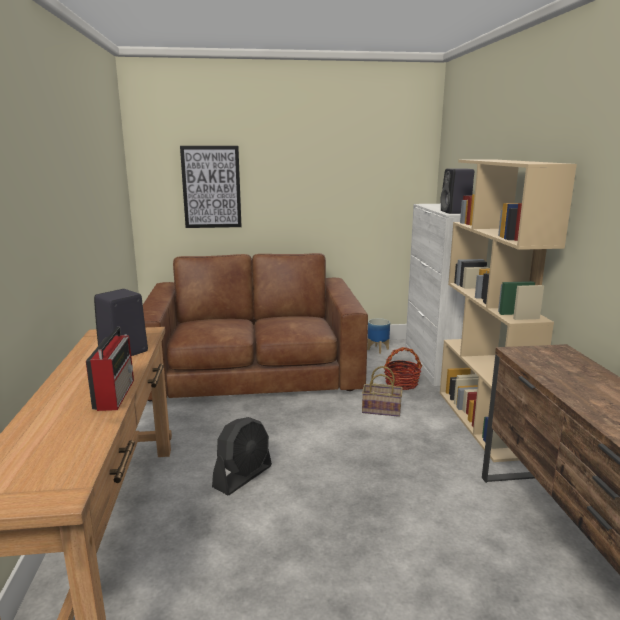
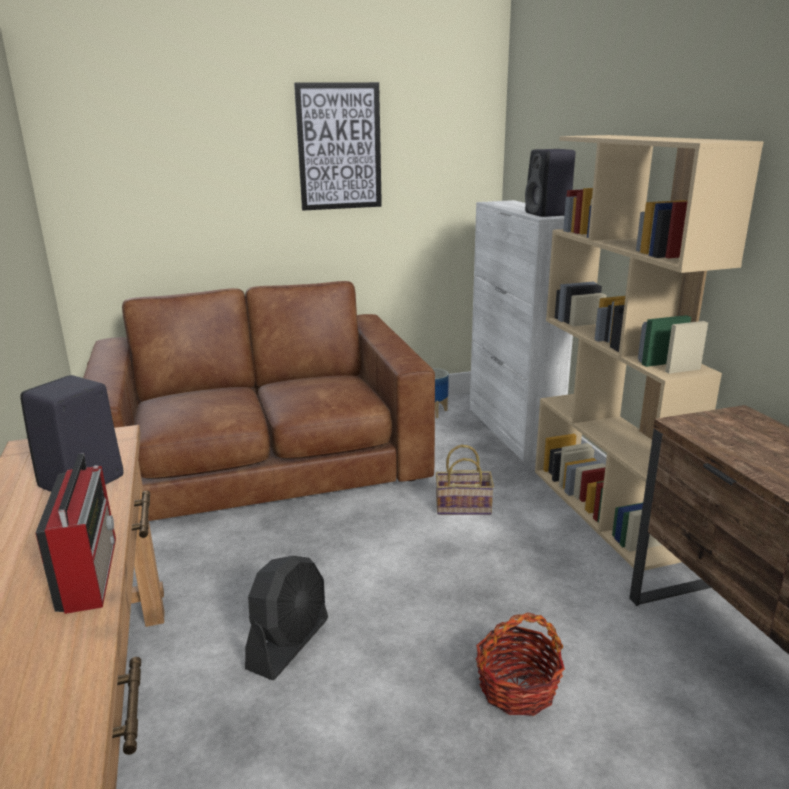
camera: 10 degrees left, 5 degrees up
picture [180,146,242,228] -> picture moved to [294,82,382,211]
basket [384,347,422,390] -> basket moved to [476,613,565,716]

